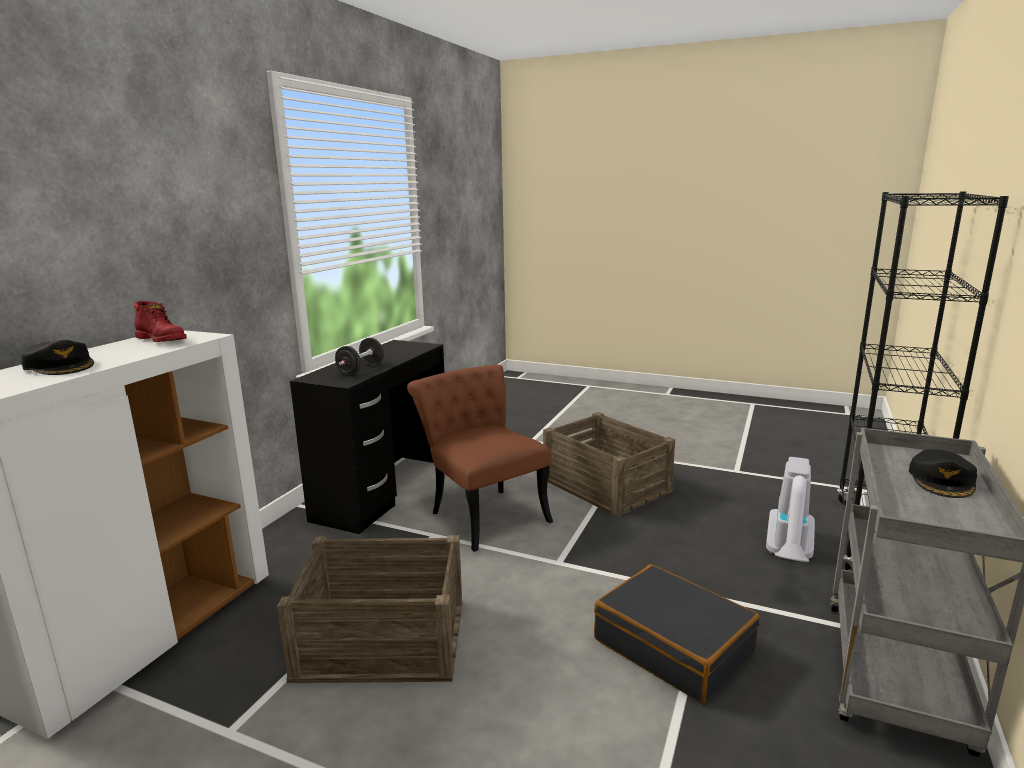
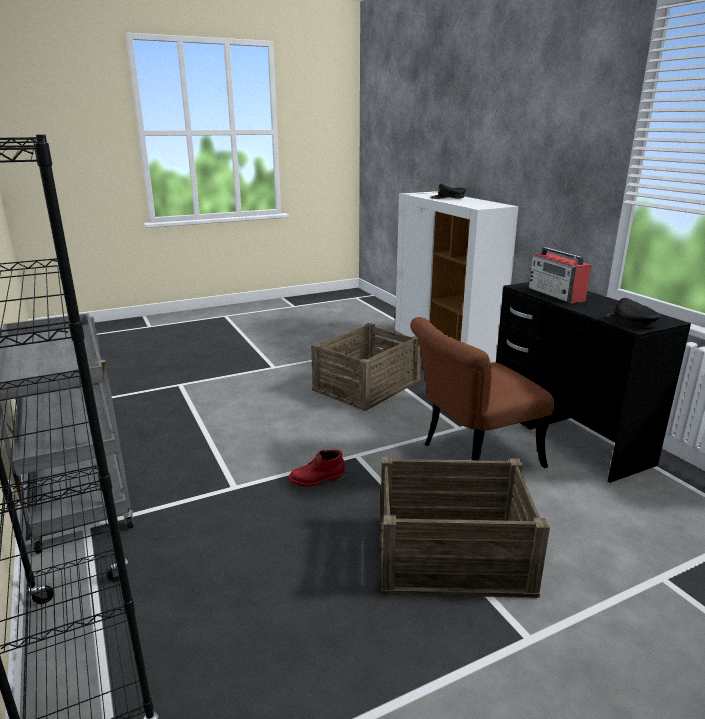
camera: 130 degrees right, 5 degrees up
red boot [134,301,187,342] -> red boot moved to [289,450,345,487]
black dumbbell [335,338,384,375] -> radio [528,247,591,304]
brown chair [407,365,553,552] -> brown chair turned 150 degrees clockwise [410,317,554,468]
black suitcase [594,564,760,703] -> none
vacuum cleaner [766,457,815,562] -> none
black cap [909,449,977,498] -> black cap moved to [605,298,661,328]

